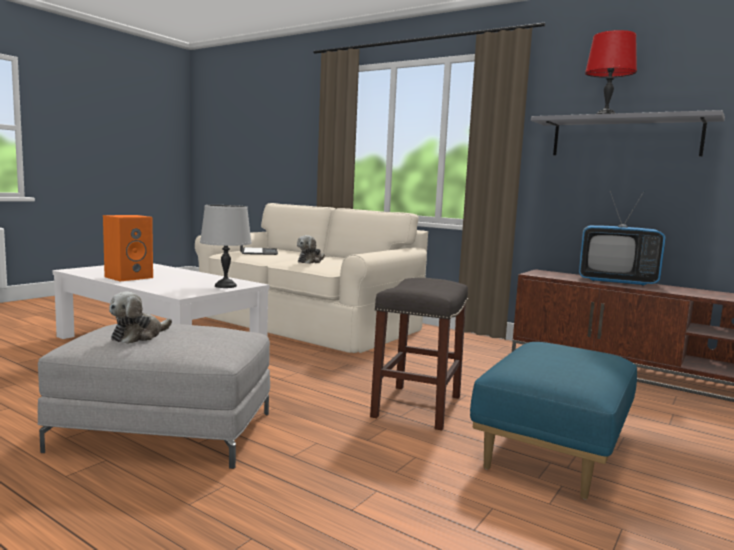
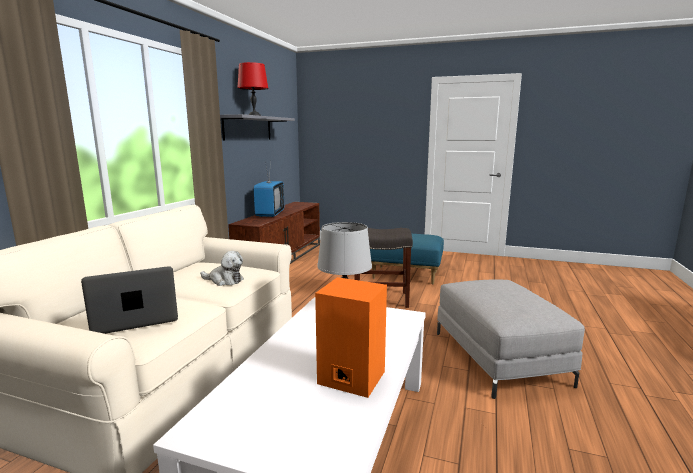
camera: 105 degrees left, 5 degrees up
plush toy [109,292,172,344] -> none

